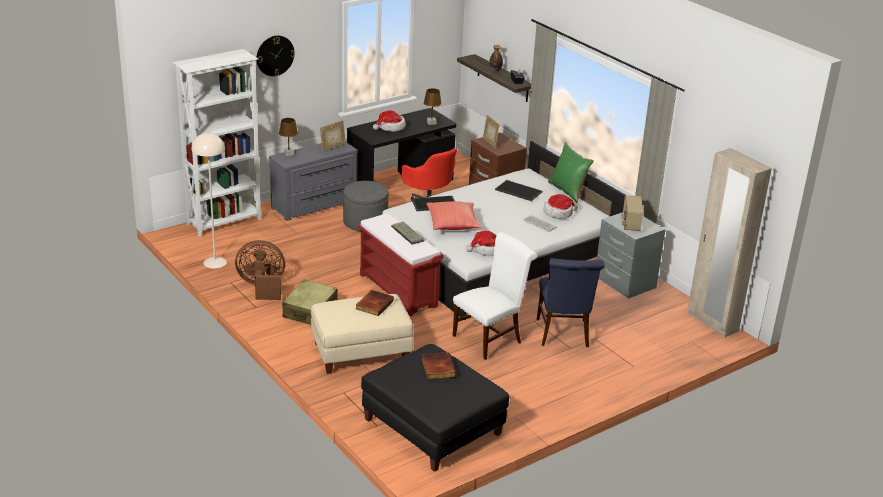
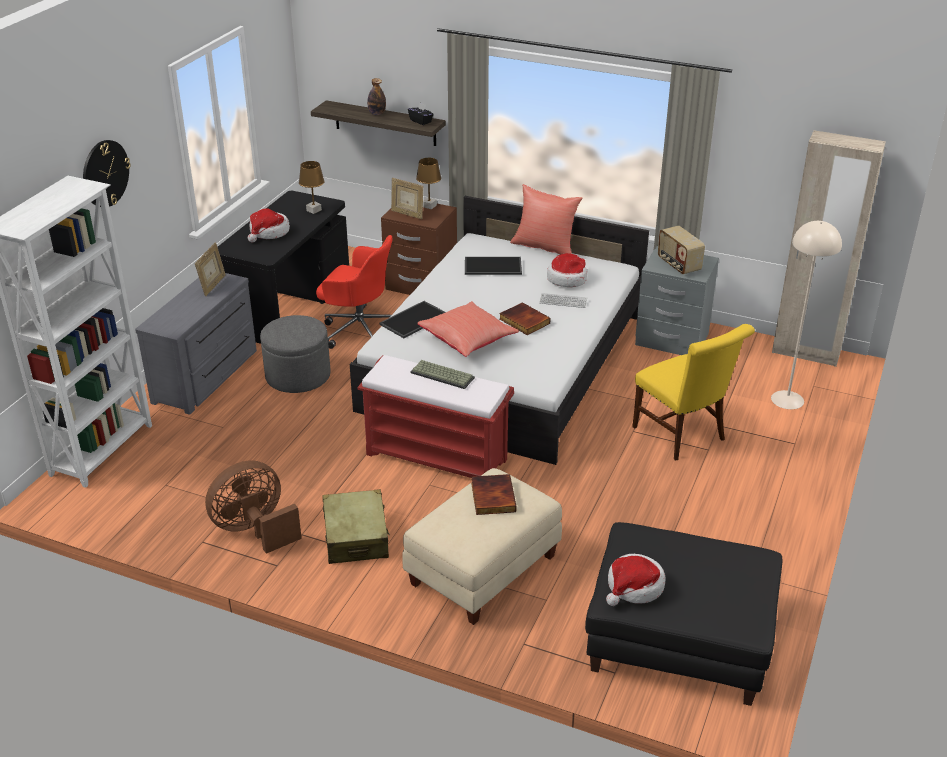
camera: 30 degrees left, 5 degrees up
beige floor lamp [191,133,227,269] -> beige floor lamp moved to [771,221,842,409]
brown table lamp [279,118,298,156] -> brown table lamp moved to [416,158,441,209]
book [422,352,456,379] -> book moved to [499,302,551,335]
white chair [453,232,538,360] -> none
hat [466,231,497,256] -> hat moved to [606,554,665,606]
blue chair [537,258,605,347] -> yellow chair [632,324,755,461]
green pillow [548,142,594,203] -> red pillow [510,184,583,255]

